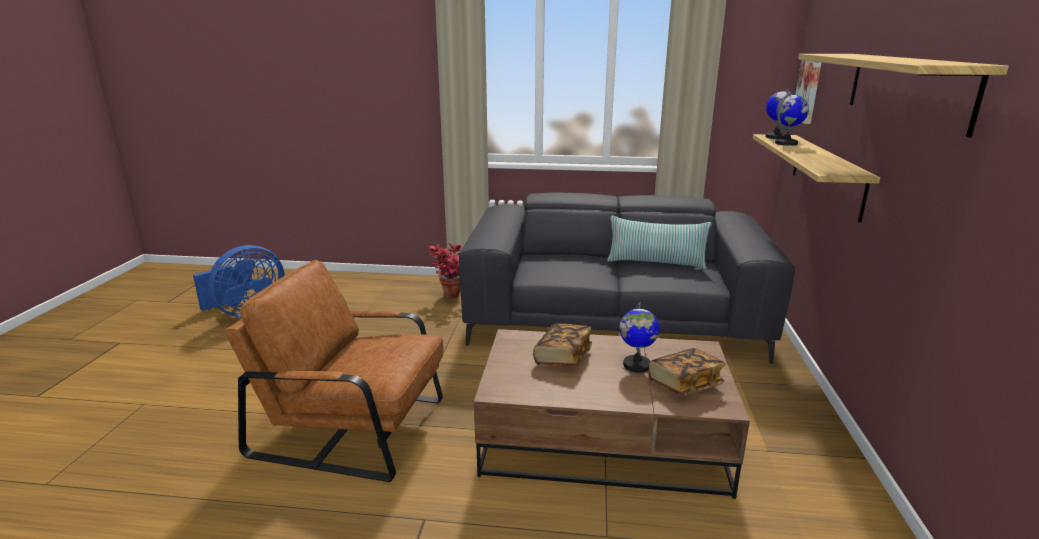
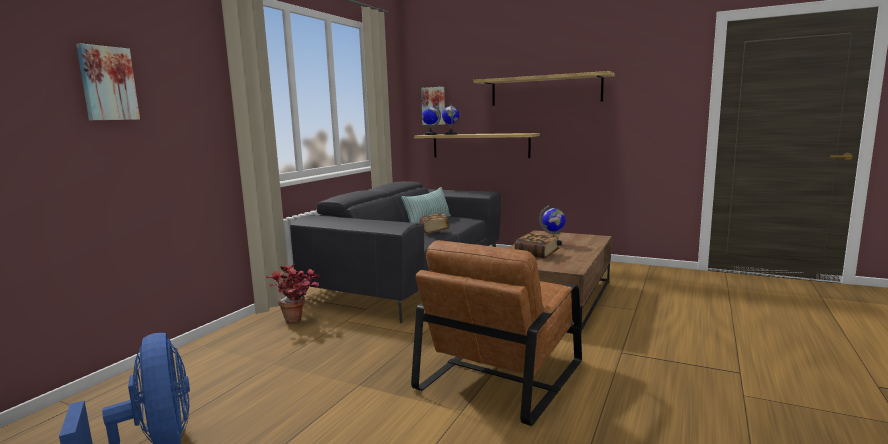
camera: 70 degrees left, 10 degrees down
book [649,348,725,396] -> book moved to [420,213,449,234]
none -> picture [76,43,140,120]

